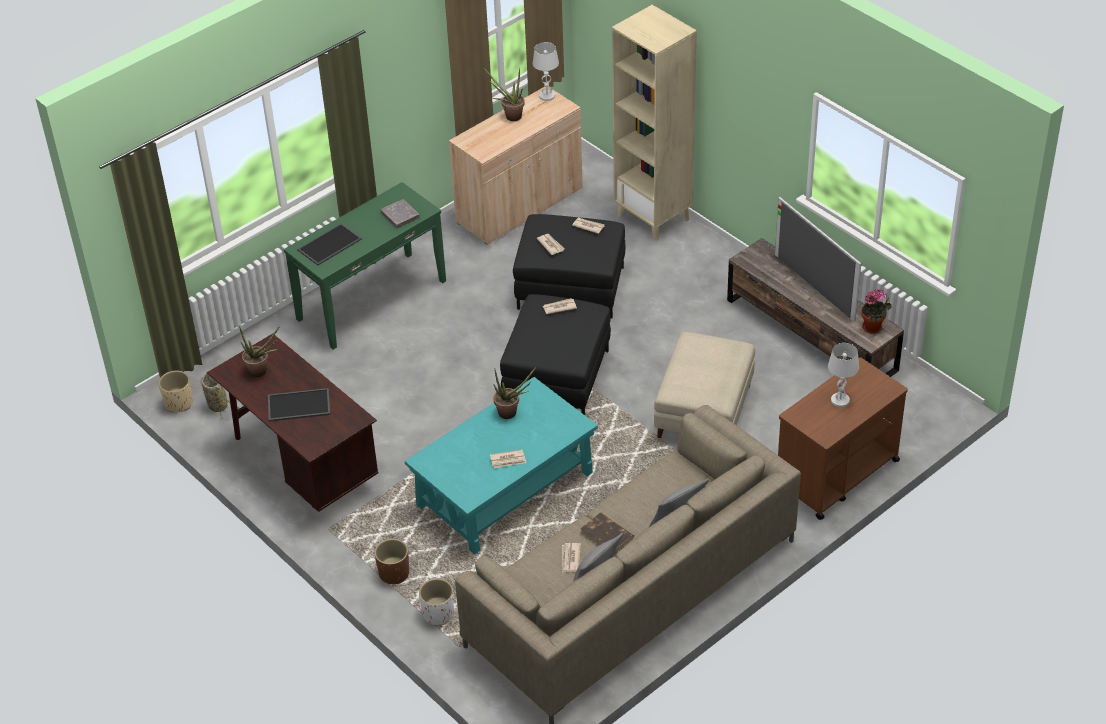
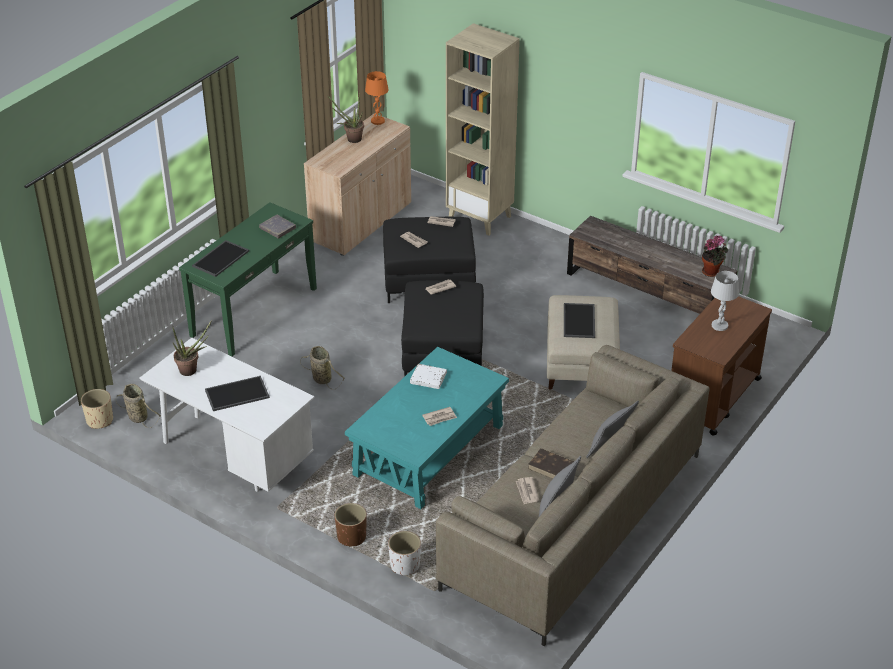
camera: 15 degrees left, 5 degrees down
brown desk [207,334,378,512] -> white desk [139,338,315,492]
potted plant [493,367,536,419] -> white book [410,364,447,389]
white table lamp [533,42,559,101] -> orange table lamp [365,71,388,125]
television [775,197,861,322] -> none
none -> basket [300,346,345,390]
none -> tray [564,303,595,338]

